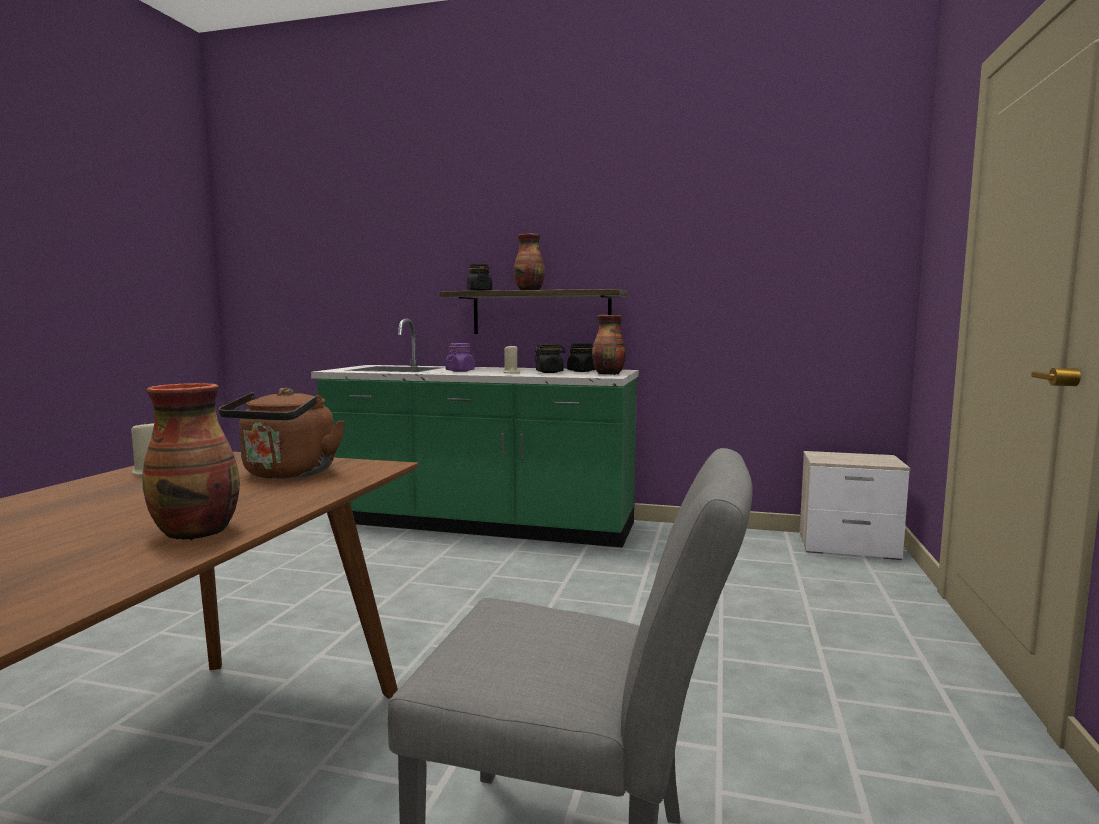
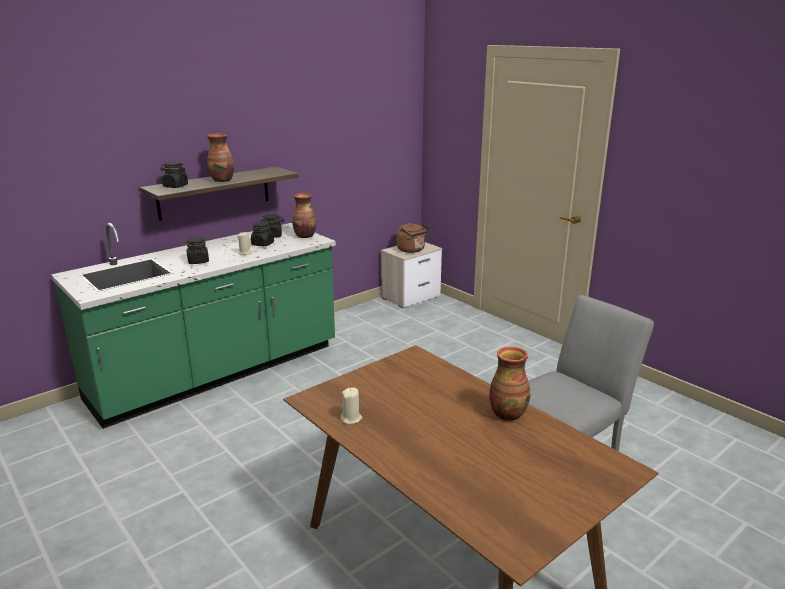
camera: 55 degrees left, 15 degrees up
brown kettle [219,388,345,479] -> brown kettle moved to [397,223,431,253]
purple jar [445,343,475,372] -> black jar [186,237,209,264]

